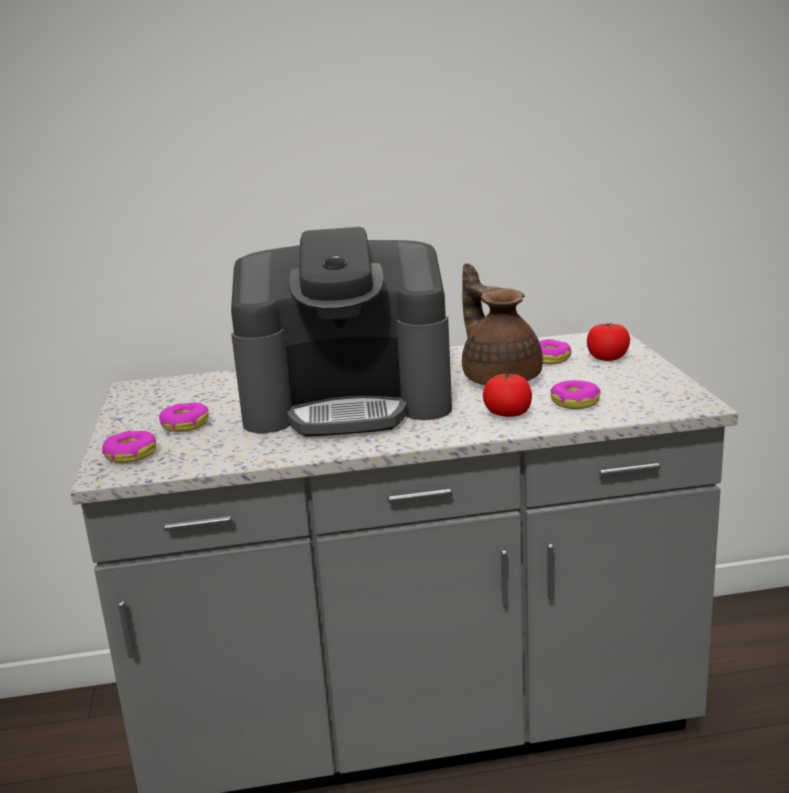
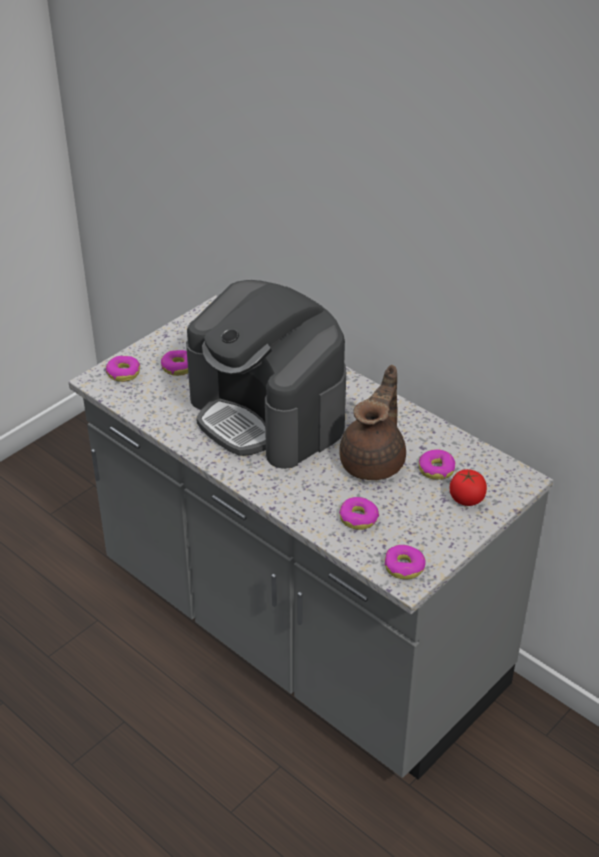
camera: 50 degrees right, 20 degrees up
tomato [483,373,532,417] -> none
none -> donut [385,545,426,580]

